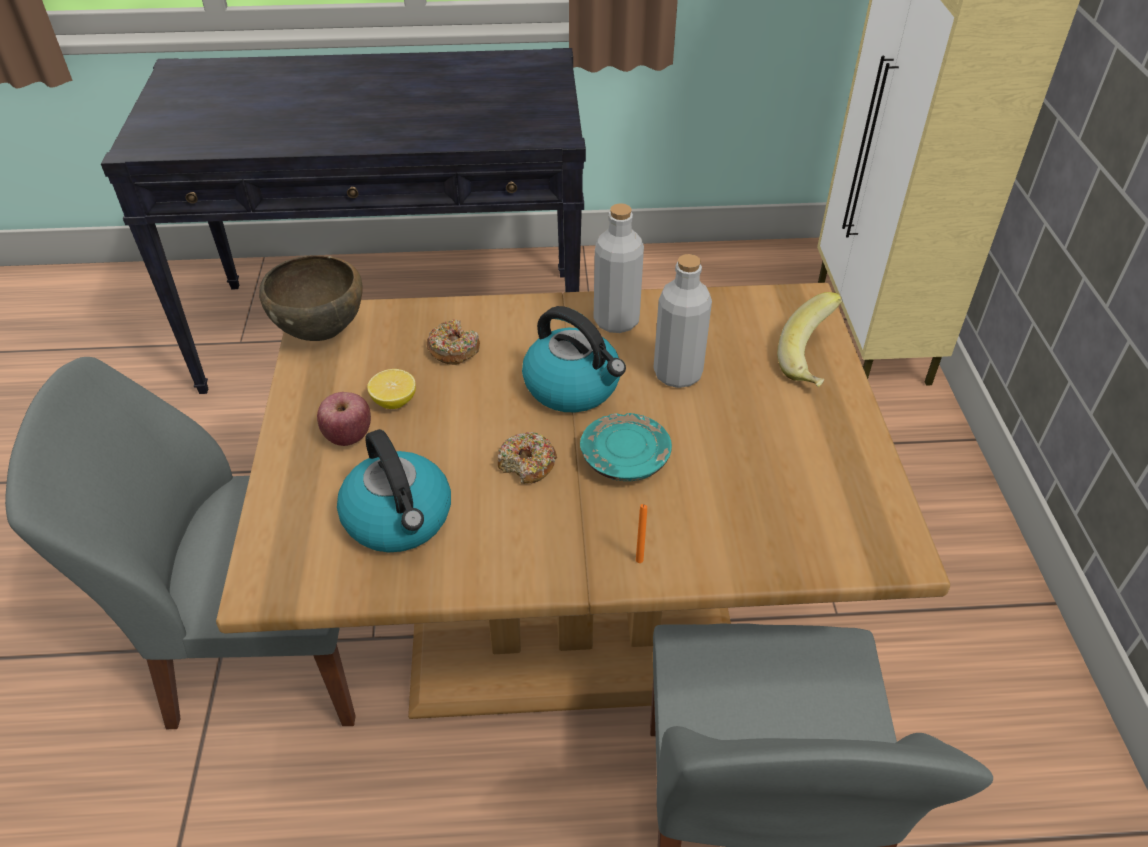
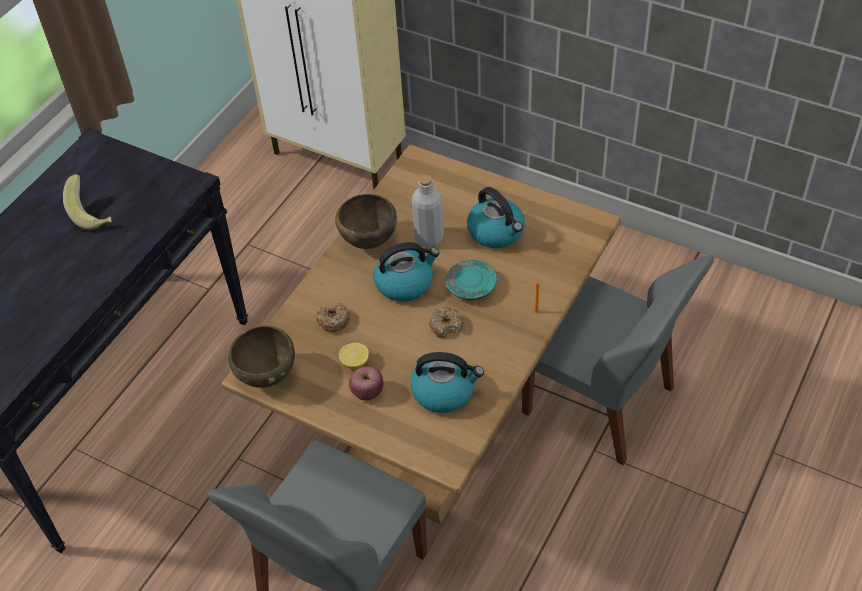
camera: 55 degrees left, 5 degrees up
grey bottle [594,203,644,333] -> brown bowl [335,194,397,249]
banana [777,292,843,387] -> banana moved to [63,174,112,230]
none -> kettle [467,187,525,248]

